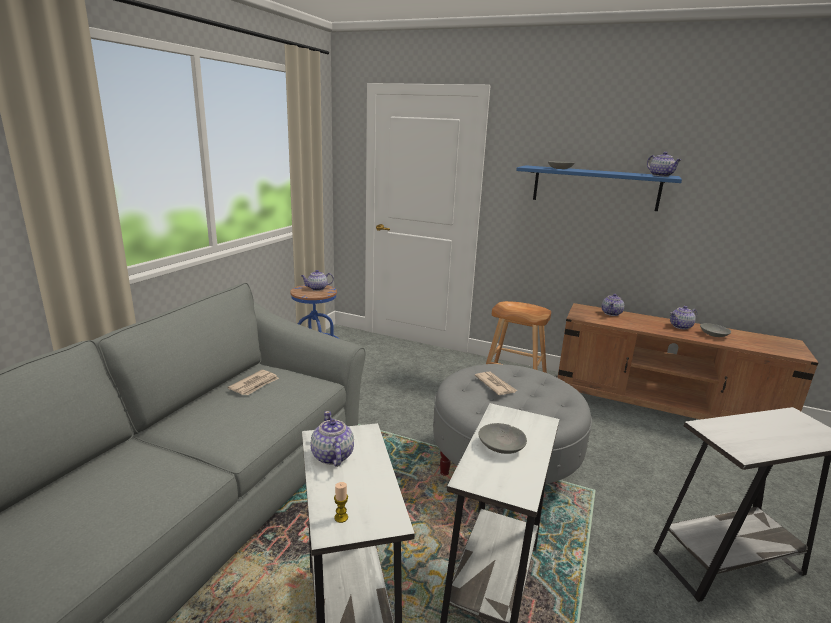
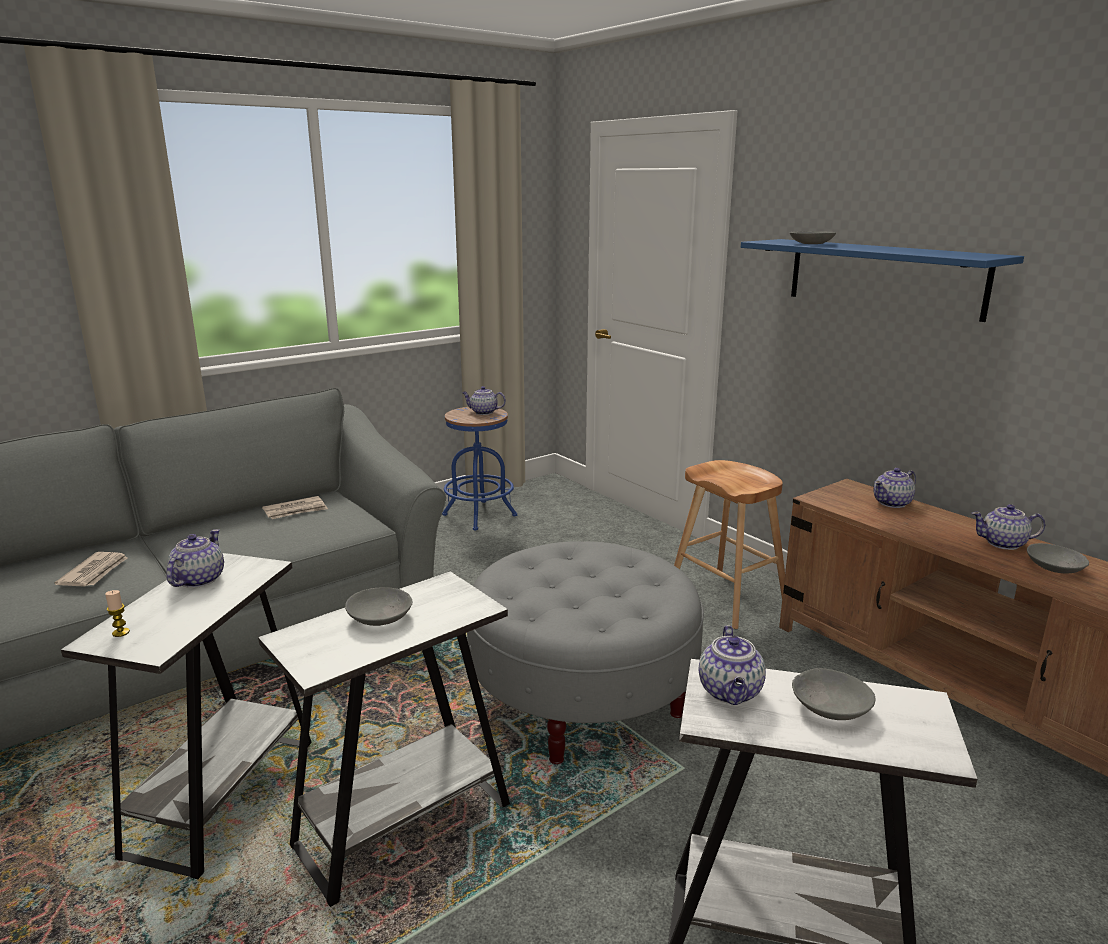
camera: 30 degrees right, 0 degrees up
newspaper [475,372,517,395] -> newspaper moved to [54,552,128,587]
teapot [647,152,681,177] -> teapot moved to [699,625,766,705]
none -> grey bowl [792,668,875,720]

